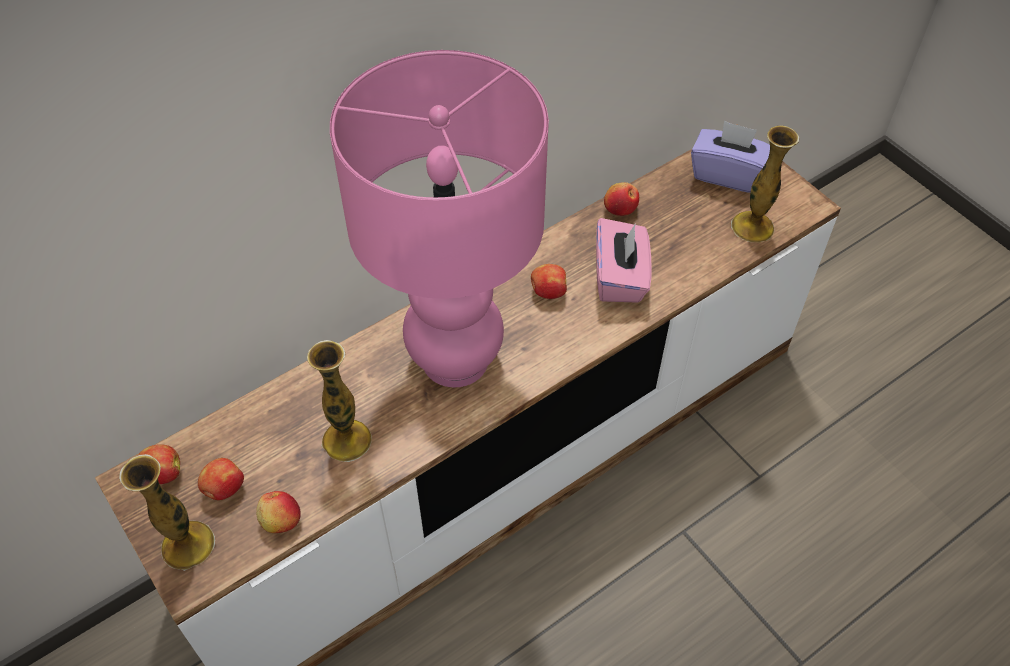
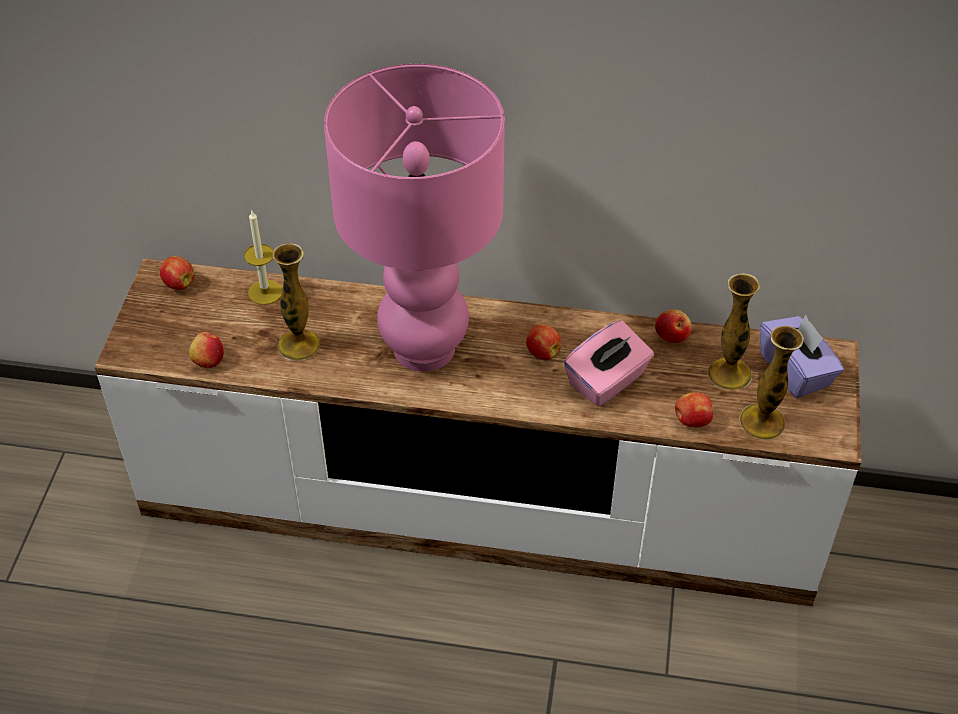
camera: 45 degrees right, 5 degrees down
vase [119,454,215,571] -> vase moved to [707,273,760,390]
apple [198,458,244,500] -> apple moved to [675,392,713,428]
none -> candle [244,211,282,305]

